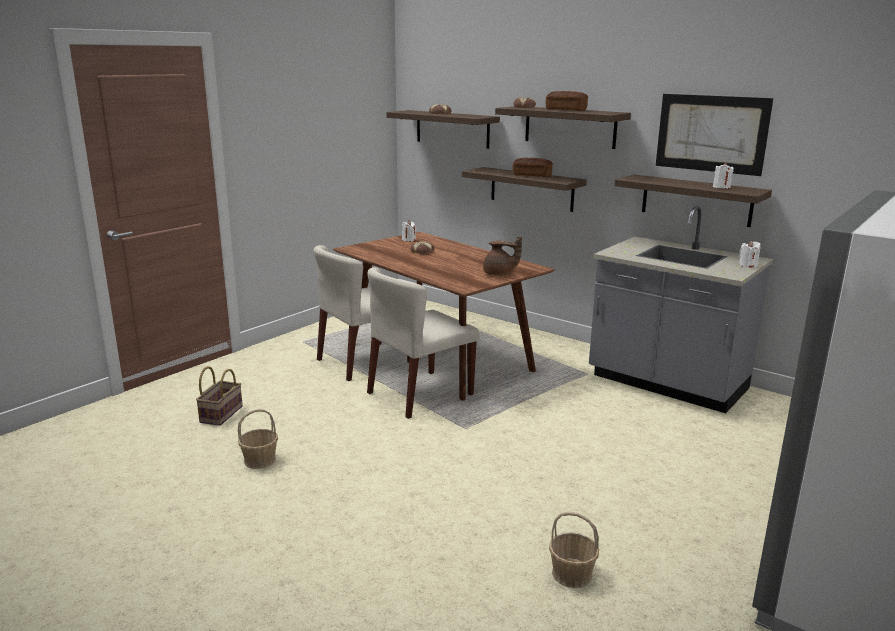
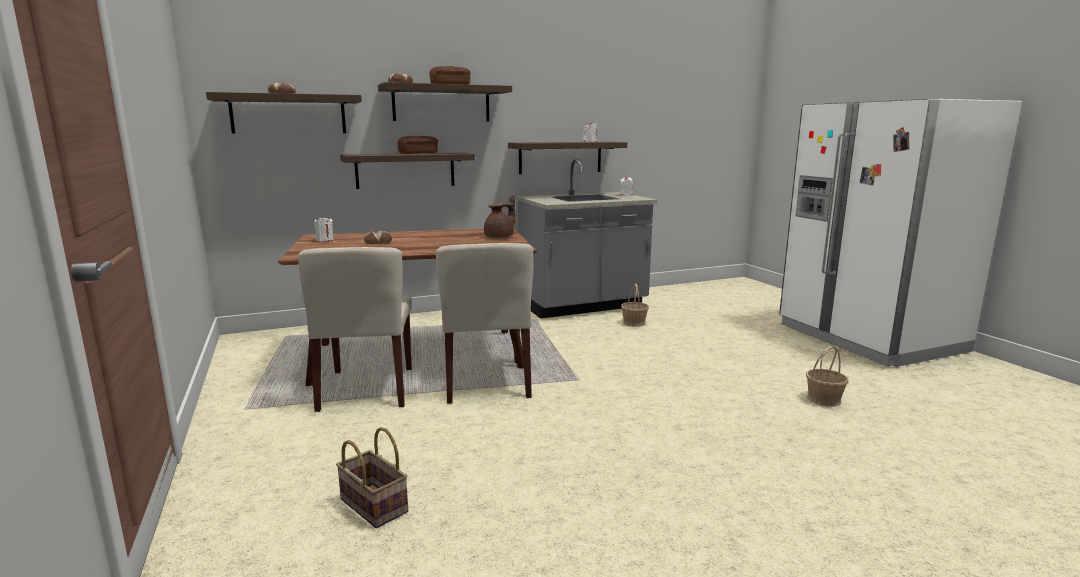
camera: 60 degrees left, 5 degrees down
basket [238,409,278,469] -> basket moved to [621,283,649,327]
picture [656,94,773,176] -> none

